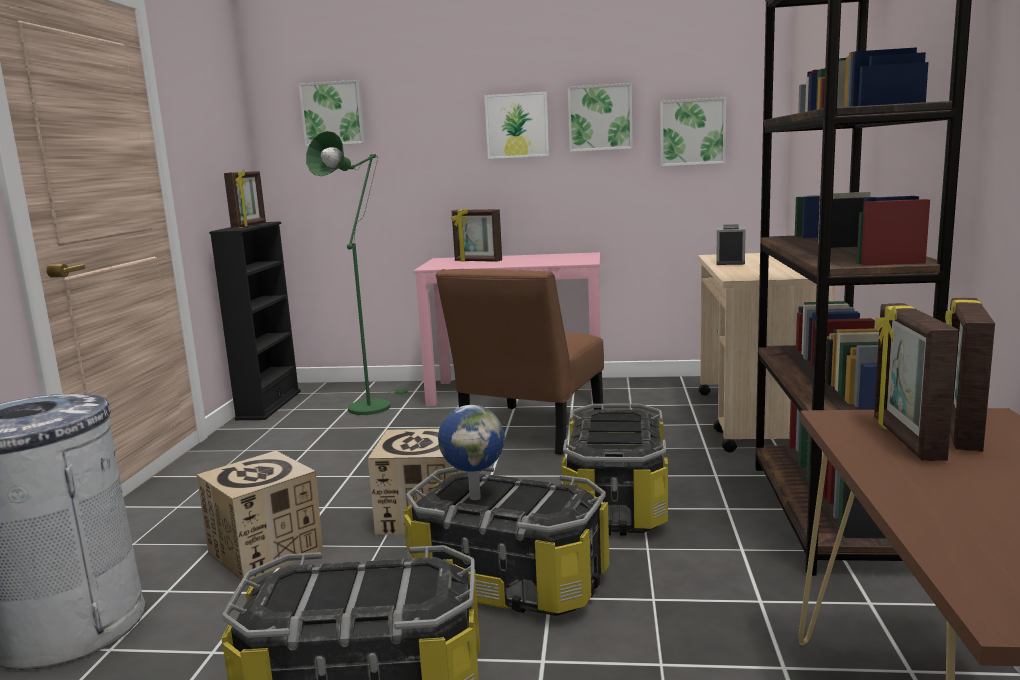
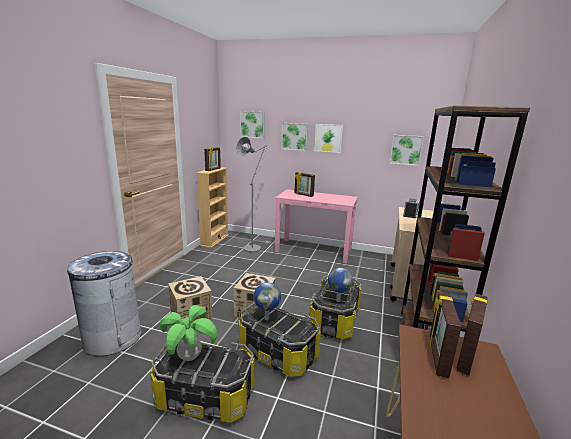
camera: 10 degrees right, 5 degrees up
black bookcase [209,221,301,420] -> beige bookcase [196,167,229,248]
green floor lamp [306,131,408,415] -> grey floor lamp [236,137,270,253]
brown chair [436,269,604,455] -> none
picture [568,83,633,152] -> picture moved to [281,123,308,151]
none -> potted plant [160,305,217,361]
none -> globe [328,268,353,302]

